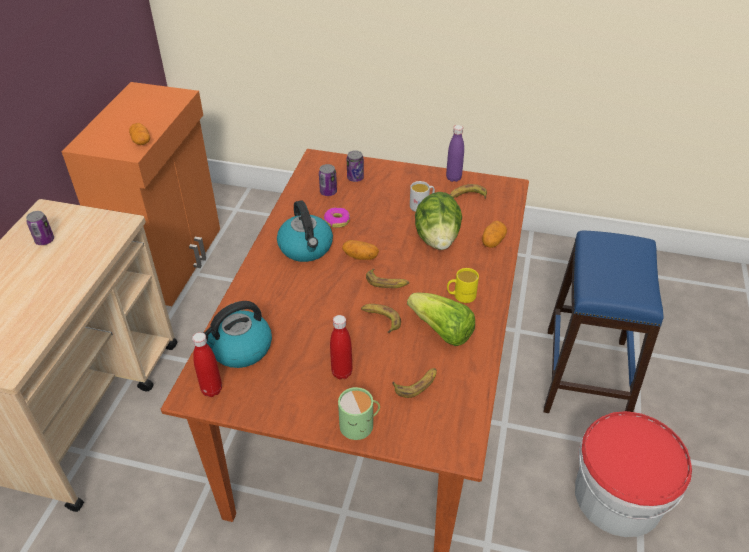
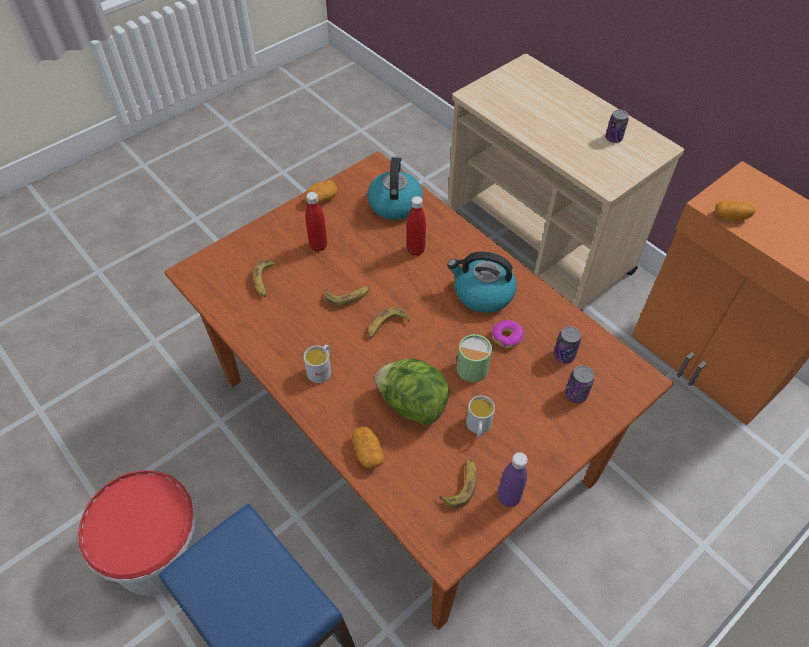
camera: 125 degrees right, 10 degrees up
red bottle [192,332,222,397] -> red bottle moved to [407,196,426,256]
green mug [338,387,380,440] -> green mug moved to [456,334,492,382]
potato [342,240,379,260] -> potato moved to [304,180,338,204]
lettuce [407,293,475,346] -> none
yellow mug [447,268,479,303] -> white mug [304,345,331,383]

